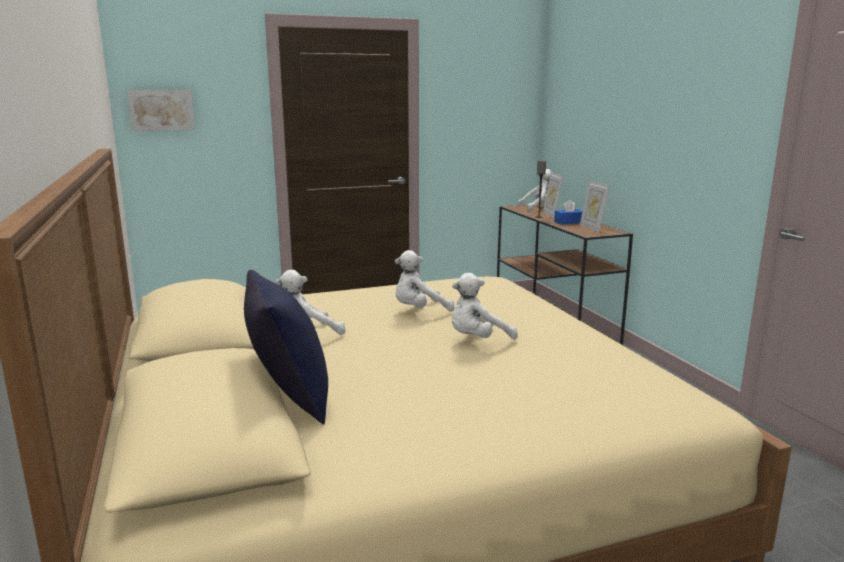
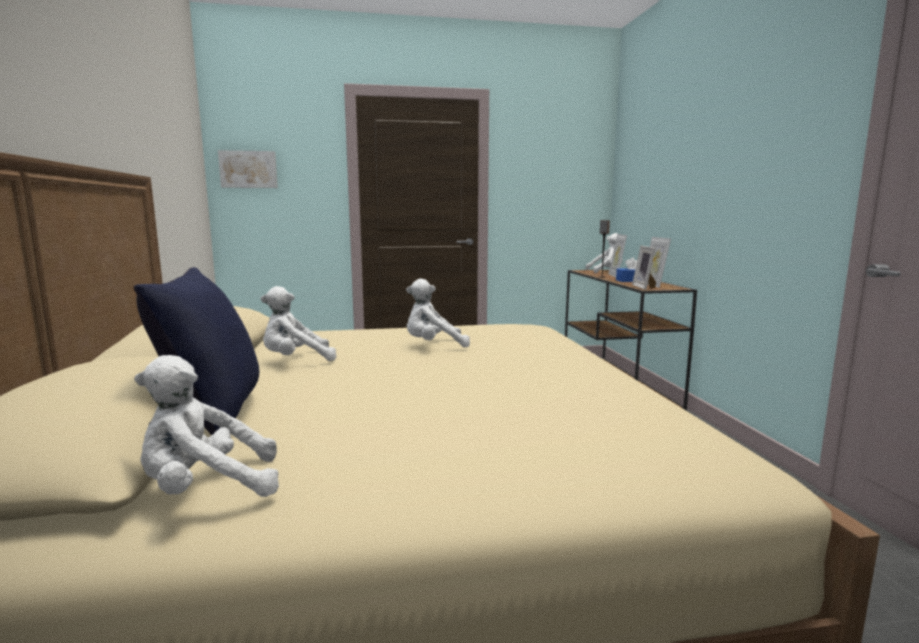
camera: 10 degrees right, 5 degrees down
white plush toy [452,273,518,340] -> white plush toy moved to [134,355,279,497]
none -> picture frame [632,246,656,290]

